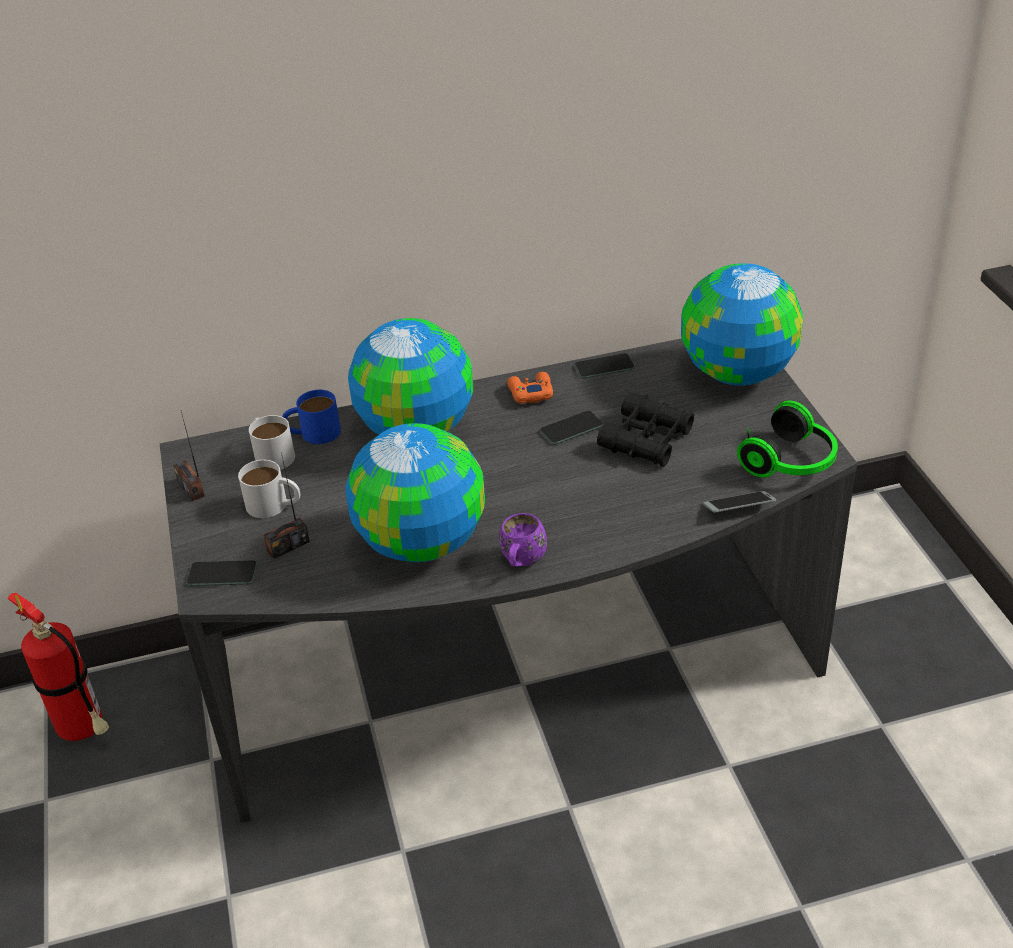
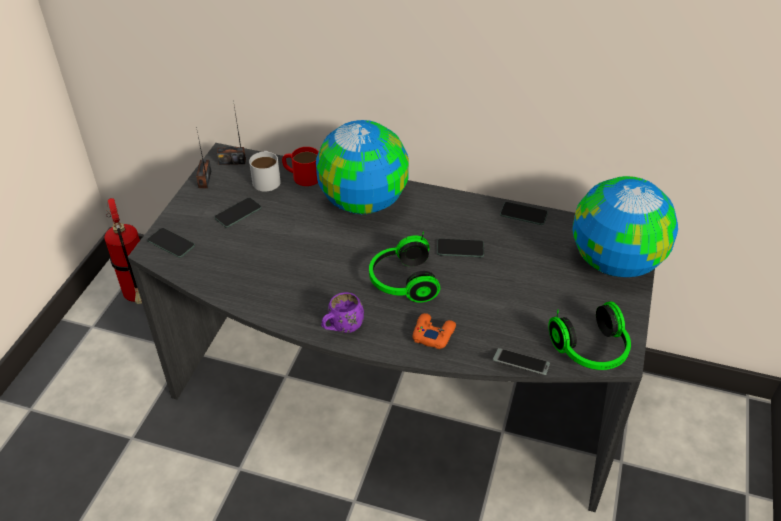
camera: 30 degrees right, 5 degrees up
white mug [238,460,300,518] -> phone [214,198,262,228]
radio [263,452,310,559] -> radio moved to [217,100,246,165]
blue mug [282,390,341,444] -> red mug [282,147,319,186]
globe [346,423,485,562] -> none
orange game controller [507,372,553,404] -> orange game controller moved to [413,313,456,349]
black binoculars [597,392,694,467] -> none
none -> headphones [369,231,440,303]

